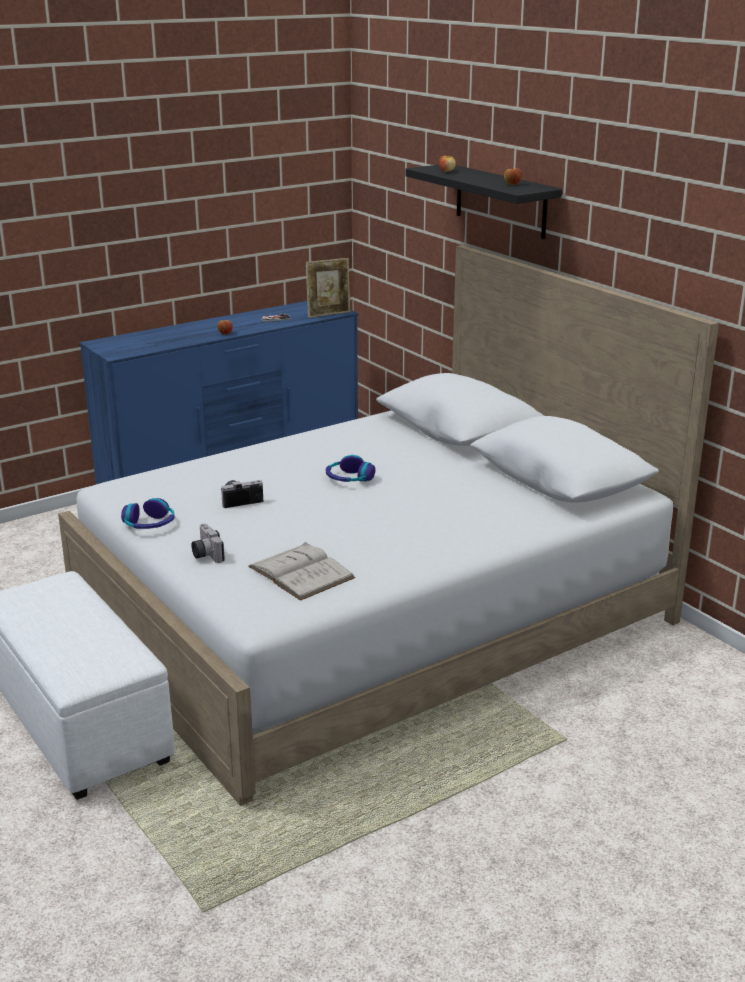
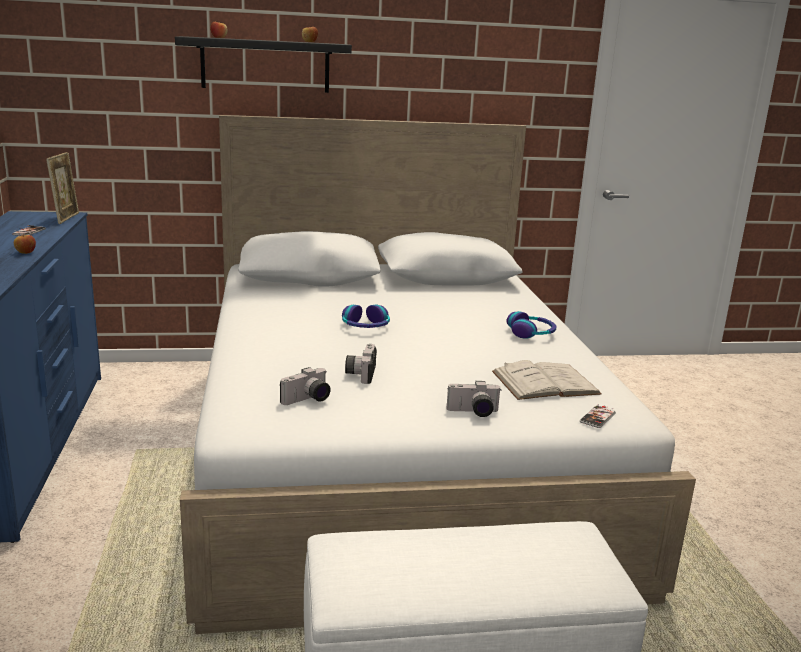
camera: 65 degrees left, 5 degrees down
headphones [121,498,175,529] -> headphones moved to [507,311,556,339]
none -> camera [280,367,330,405]
none -> phone [580,404,616,428]

